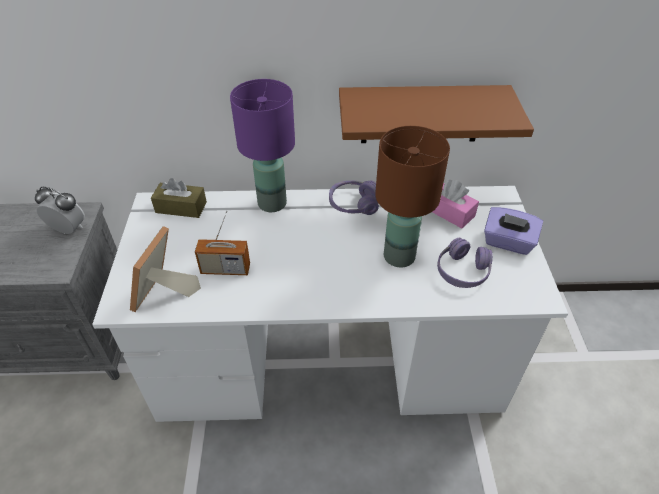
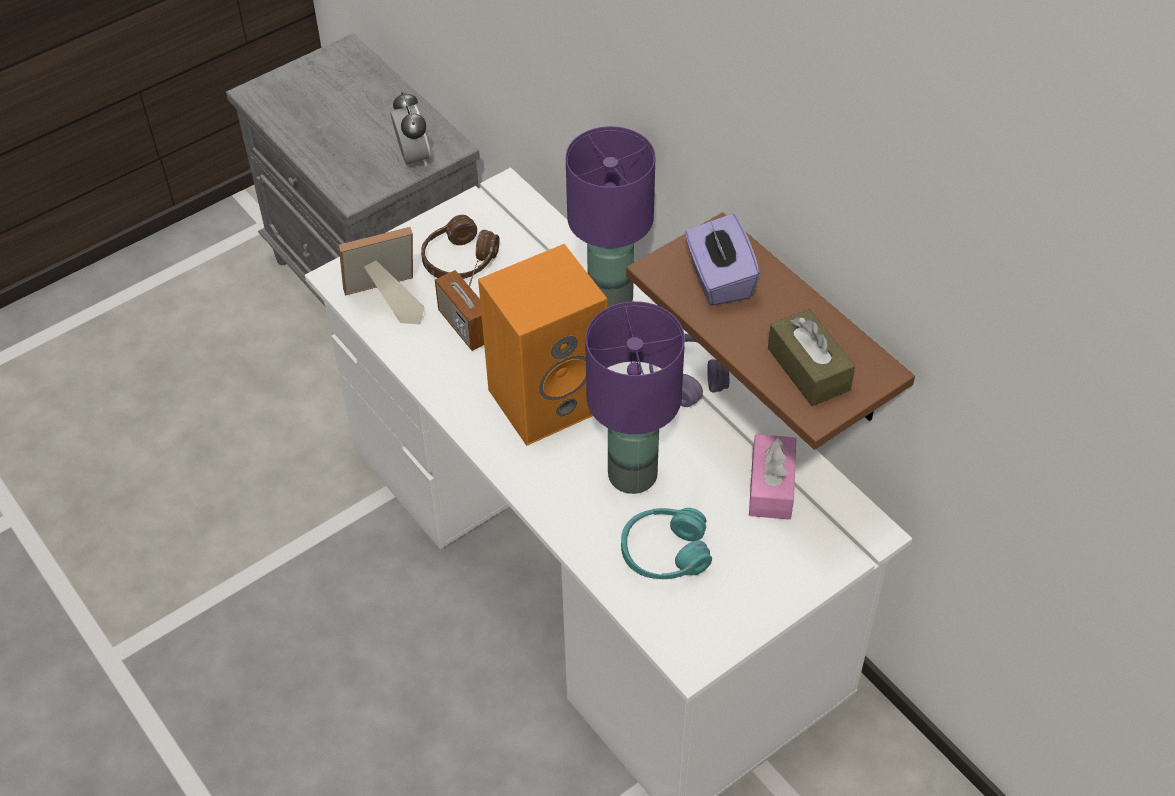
camera: 55 degrees right, 5 degrees up
brown tissue box [151,178,207,218] -> brown tissue box moved to [768,309,855,406]
brown table lamp [375,126,450,267] -> purple table lamp [585,301,685,494]
purple headphones [437,238,493,288] -> turquoise headphones [621,508,712,579]
purple tissue box [484,207,543,255] -> purple tissue box moved to [685,214,760,306]
none -> brown headphones [421,215,500,279]
none -> orange speaker [478,244,607,446]

